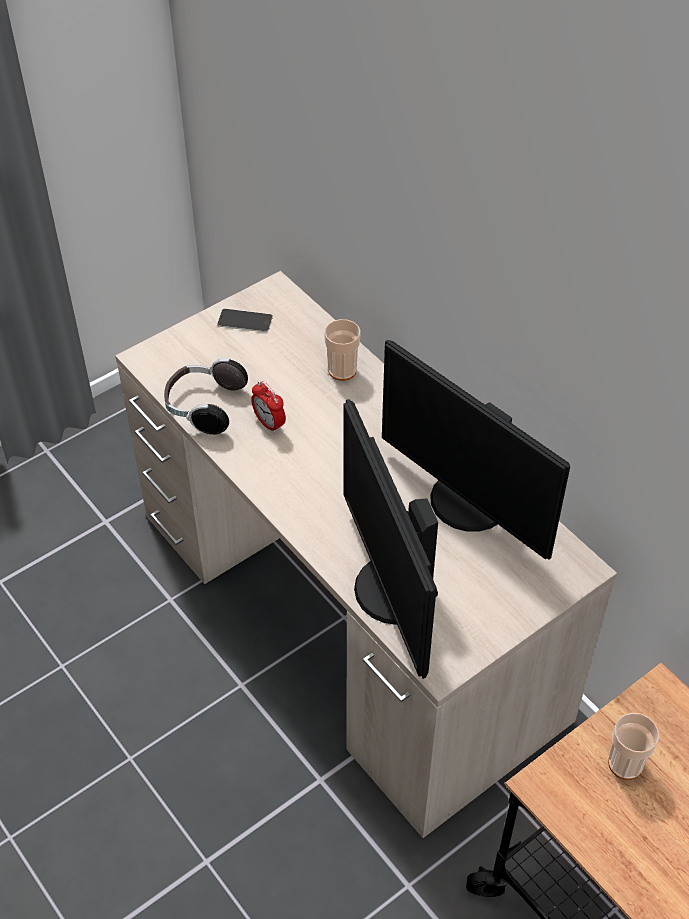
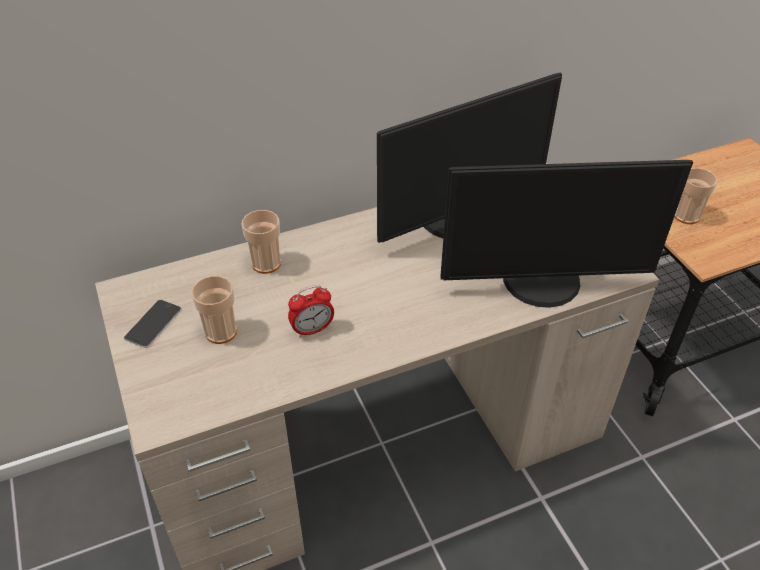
camera: 75 degrees left, 5 degrees down
headphones [164,358,248,435] -> none
none -> cup [191,276,237,344]

